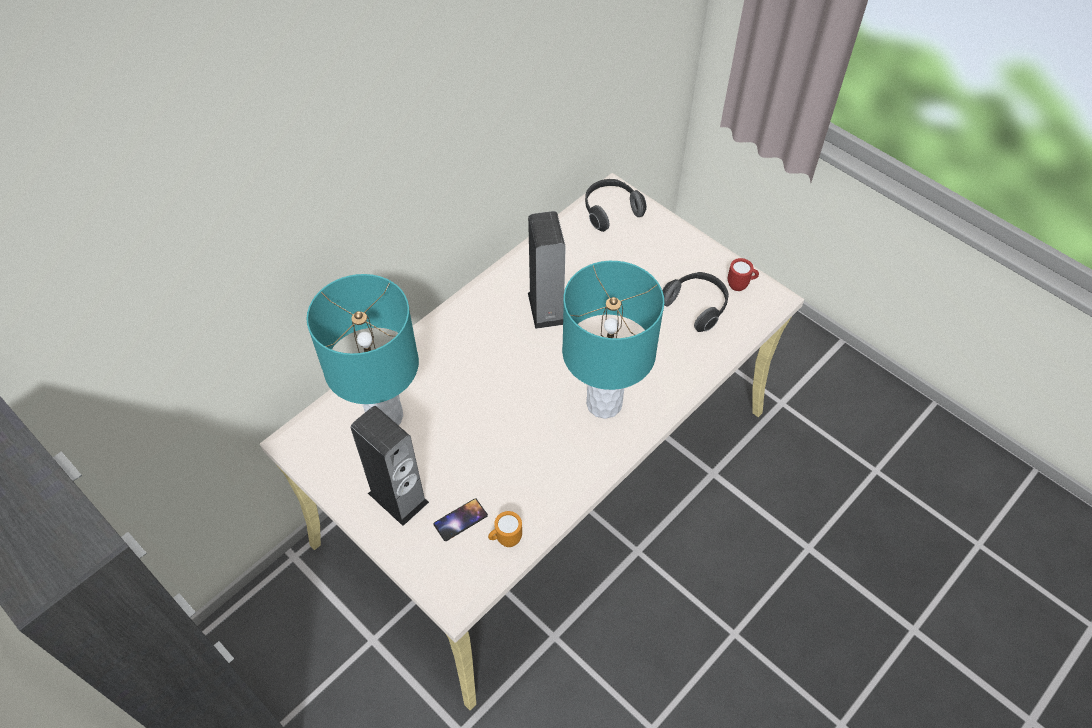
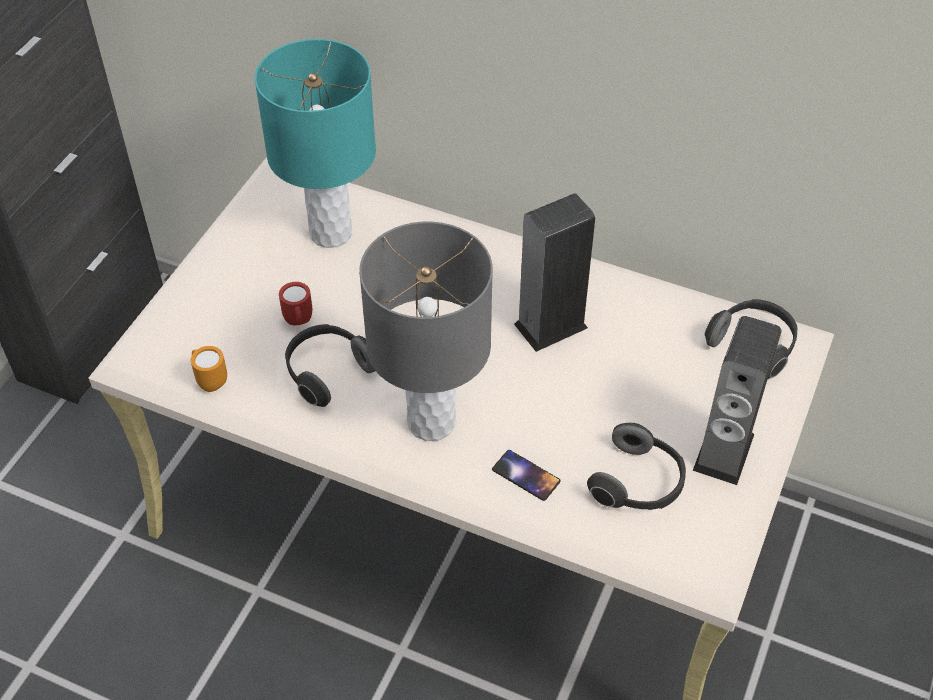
camera: 70 degrees right, 5 degrees down
speaker [350,406,429,526] -> speaker moved to [693,316,782,485]
phone [433,498,488,541] -> phone moved to [492,450,561,501]
turquoise table lamp [562,261,664,419] -> grey table lamp [359,222,493,441]
red mug [728,258,759,291] -> red mug moved to [279,282,312,325]
none -> headphones [285,324,375,407]

